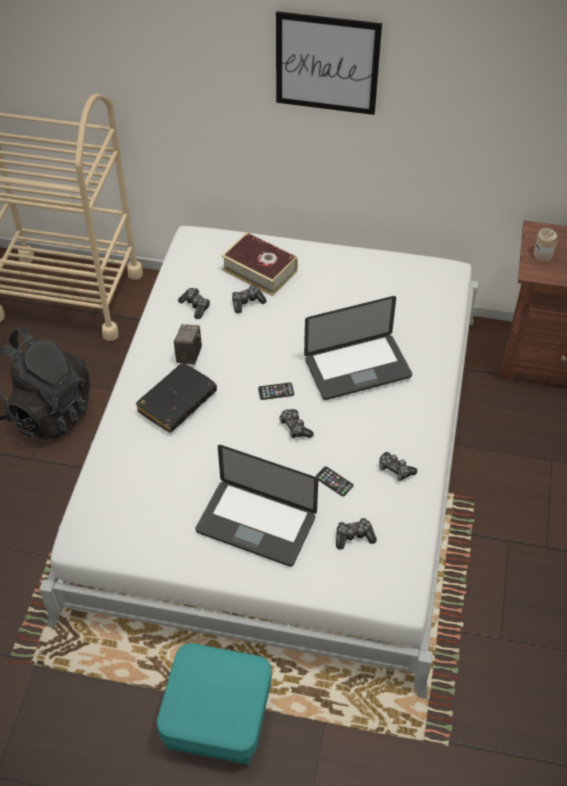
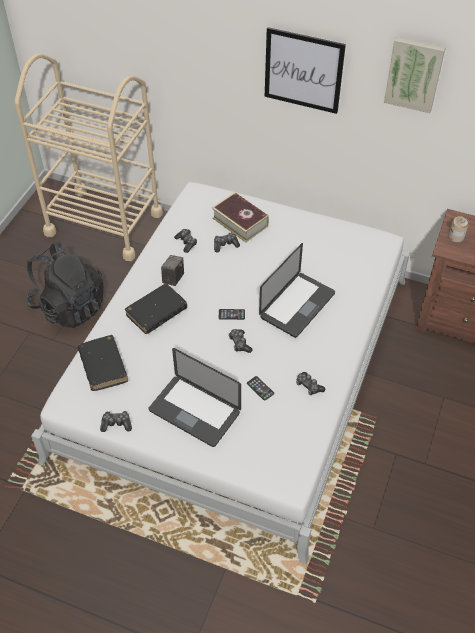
camera: 10 degrees right, 0 degrees up
turquoise ottoman [157,643,272,764] -> none
laptop [304,296,412,400] -> laptop turned 45 degrees counterclockwise [259,243,335,338]
game controller [336,518,377,550] -> game controller moved to [100,411,132,432]
none -> black book [78,335,128,391]
none -> picture [384,37,446,113]

